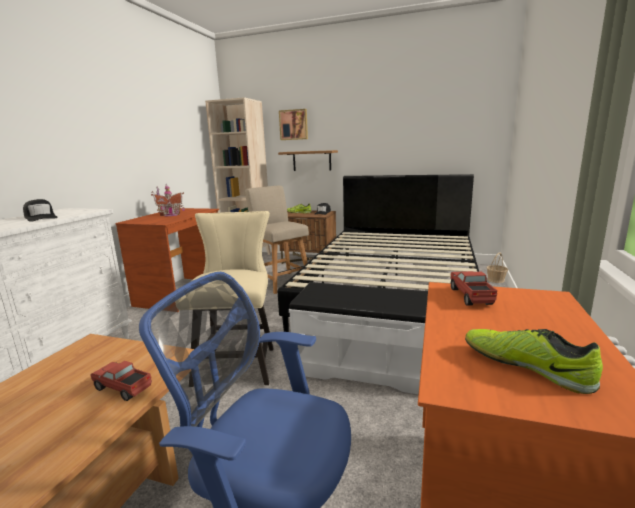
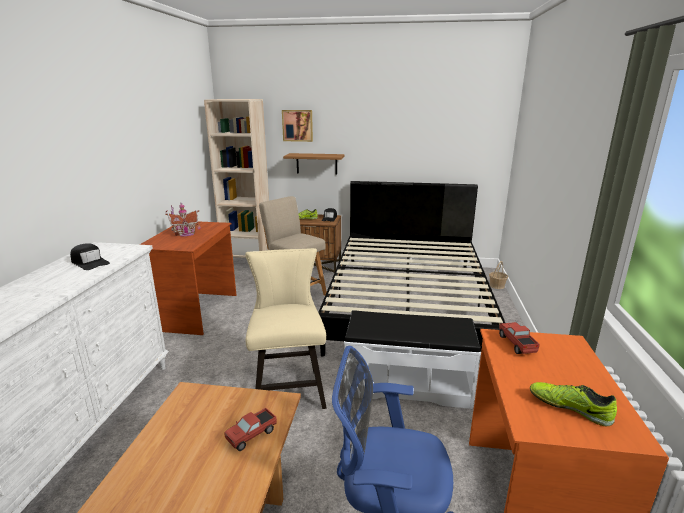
camera: 10 degrees left, 5 degrees up
toy truck [90,361,152,401] -> toy truck turned 60 degrees counterclockwise [224,408,277,451]

